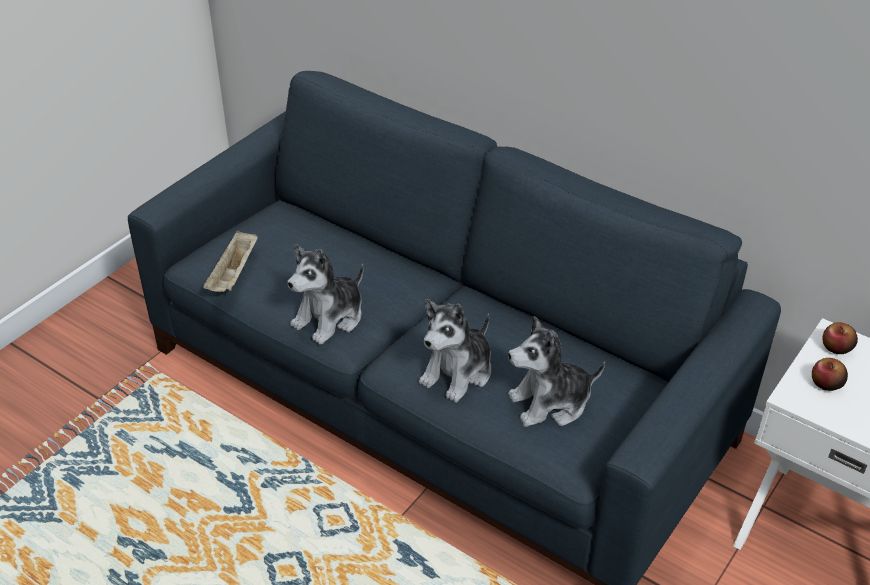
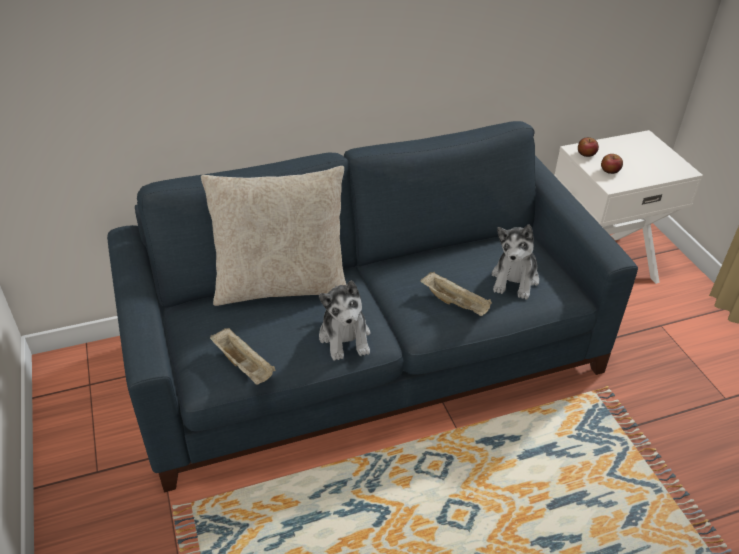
camera: 55 degrees left, 0 degrees up
plush toy [419,299,491,402] -> beige tray [420,272,492,316]
none -> beige pillow [201,166,346,306]

